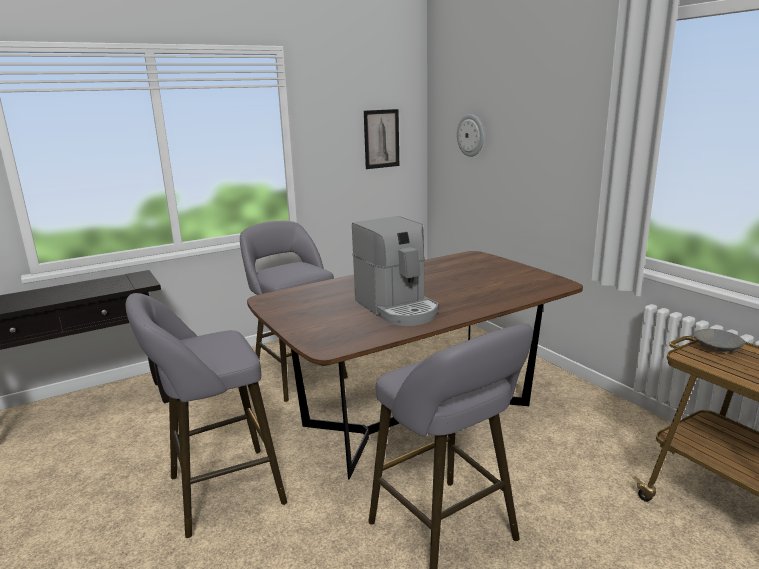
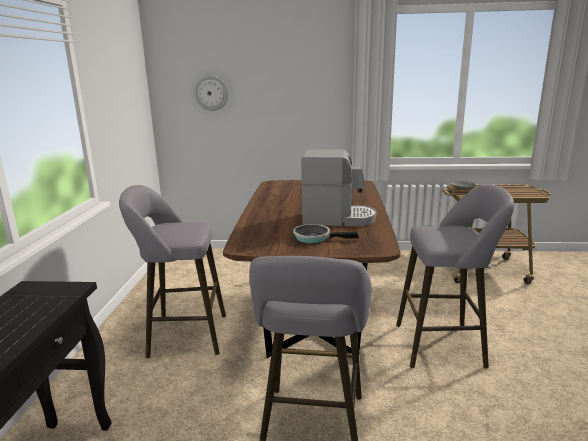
camera: 55 degrees left, 0 degrees up
picture [364,109,399,169] -> none
none -> frying pan [293,224,359,243]

